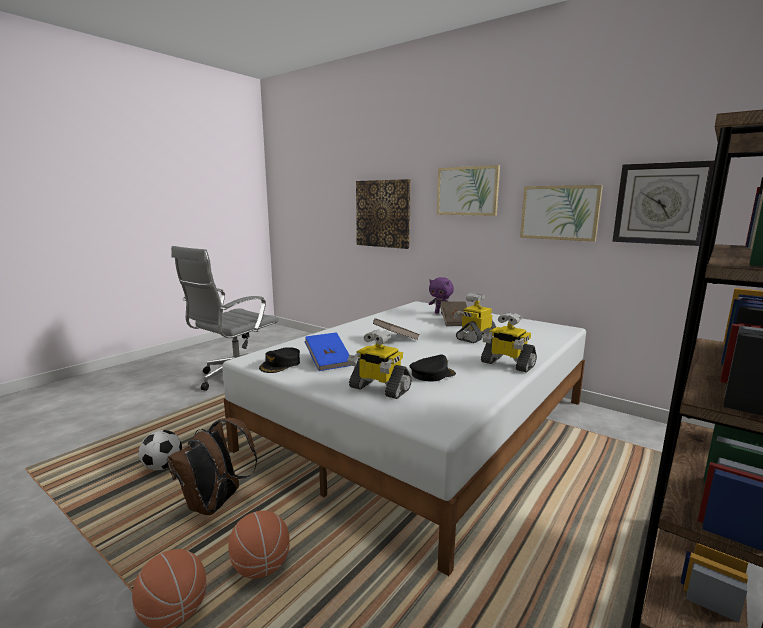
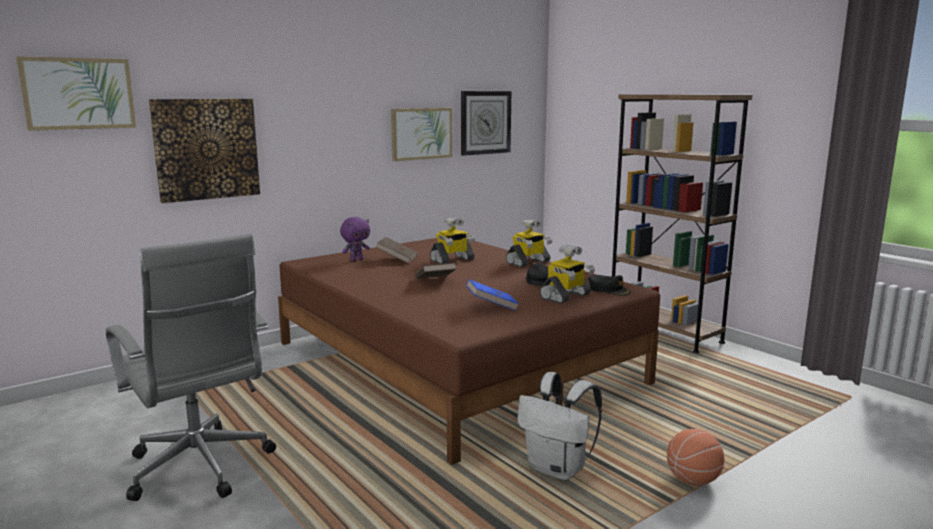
camera: 75 degrees left, 0 degrees up
football [139,430,182,470] -> none
brown backpack [167,418,257,515] -> white backpack [517,372,602,480]
white bed [222,301,586,576] -> brown bed [278,238,660,465]
basketball [228,511,290,579] -> none
black cap [259,347,300,373] -> black cap moved to [588,275,631,296]
picture [437,165,500,216] -> picture moved to [16,56,136,131]
toy robot [454,293,496,343] -> toy robot turned 90 degrees counterclockwise [430,217,475,264]

